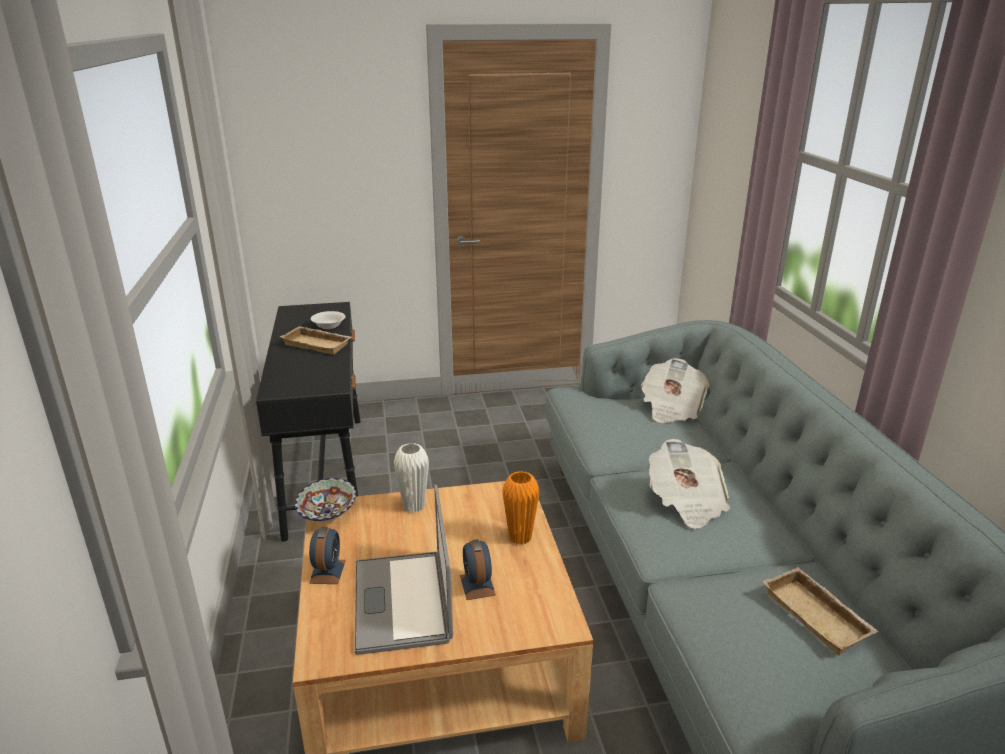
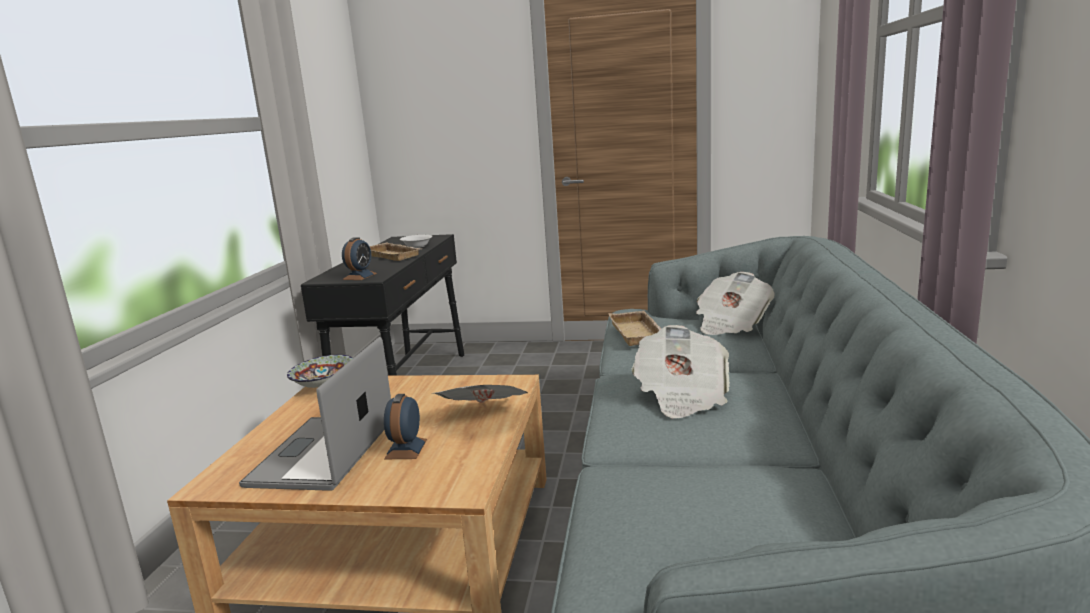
camera: 20 degrees right, 10 degrees down
alarm clock [309,527,346,584] -> alarm clock moved to [342,237,377,280]
white vase [394,443,429,512] -> none
orange vase [502,471,540,545] -> newspaper [433,385,528,403]
beige tray [763,567,879,655] -> beige tray moved to [608,311,661,346]

